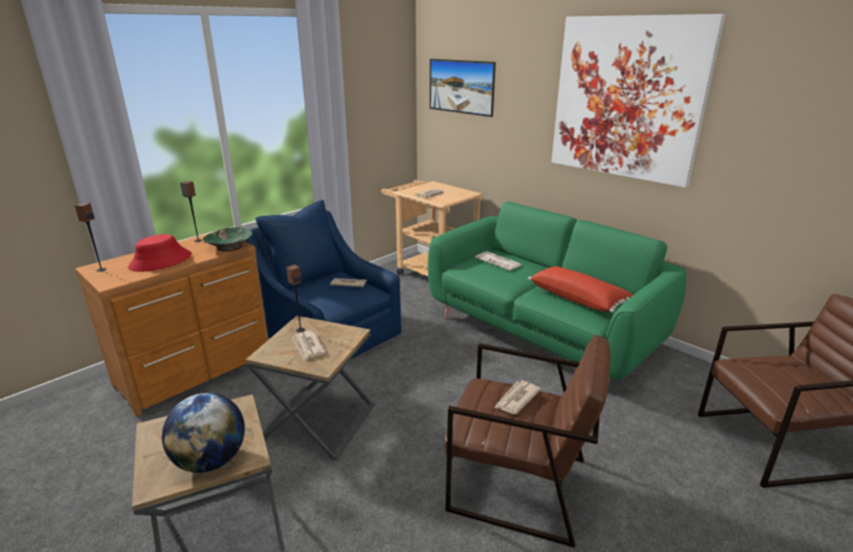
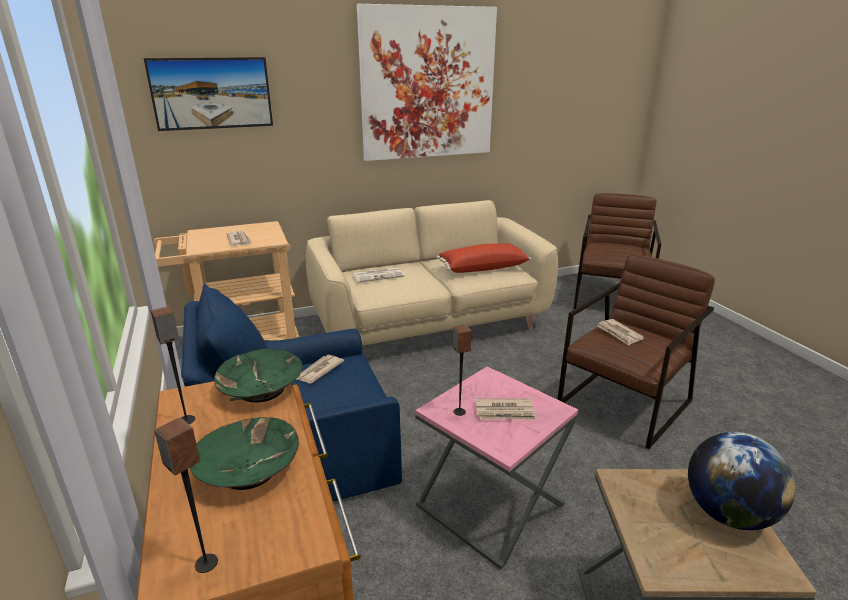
camera: 65 degrees left, 0 degrees up
red hat [128,234,192,272] -> green bowl [190,417,299,490]
brown side table [246,316,375,460] -> pink side table [415,366,578,569]
green sofa [428,201,686,385] -> beige sofa [306,200,558,345]

